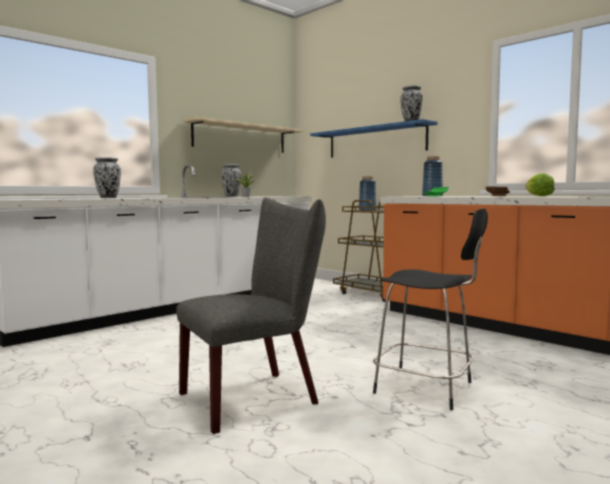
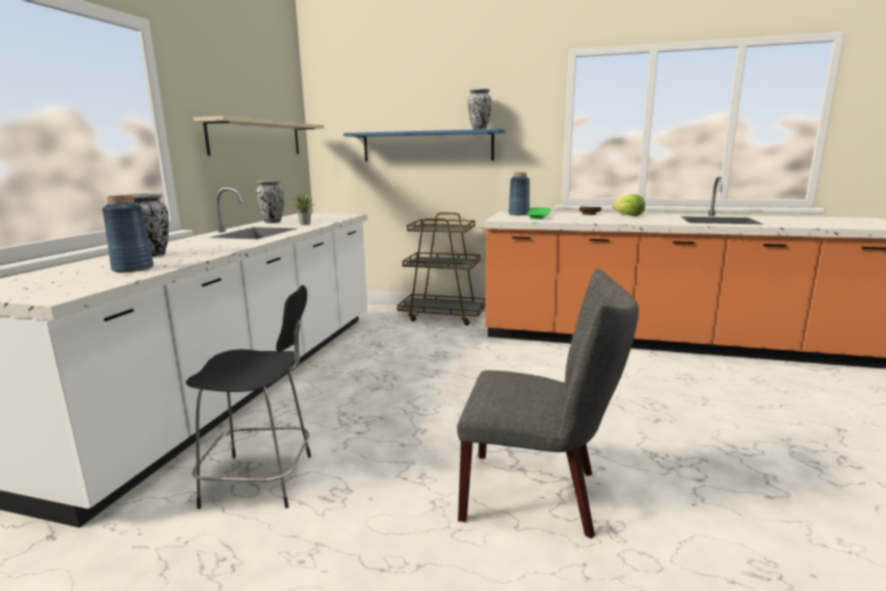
camera: 30 degrees left, 10 degrees up
grey chair [176,198,326,434] -> grey chair turned 75 degrees clockwise [457,269,639,539]
blue vase [359,176,376,211] -> blue vase moved to [102,195,154,272]
black stool [373,209,488,410] -> black stool moved to [186,285,311,509]

